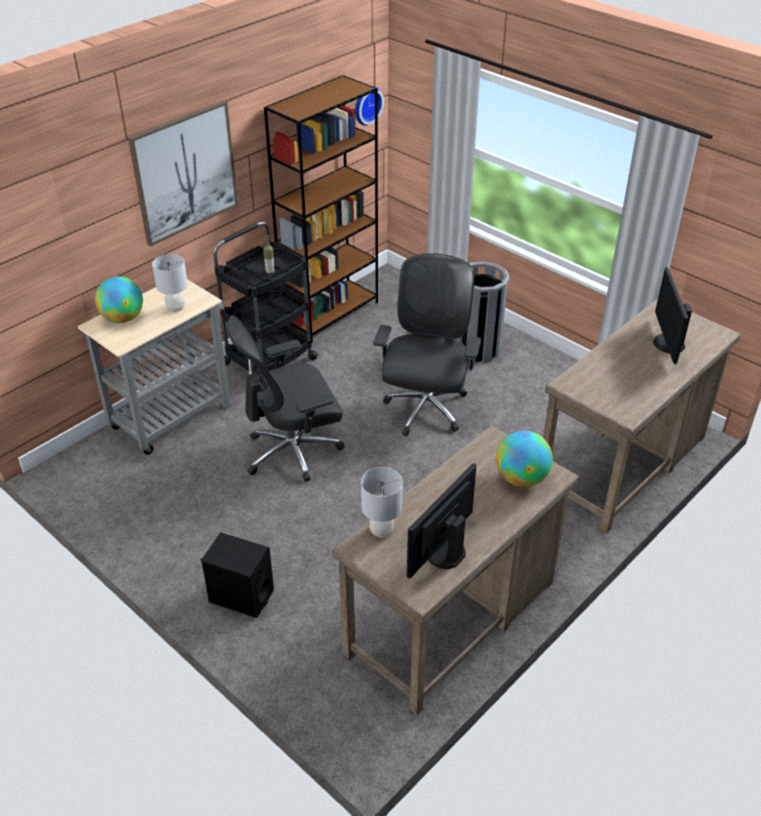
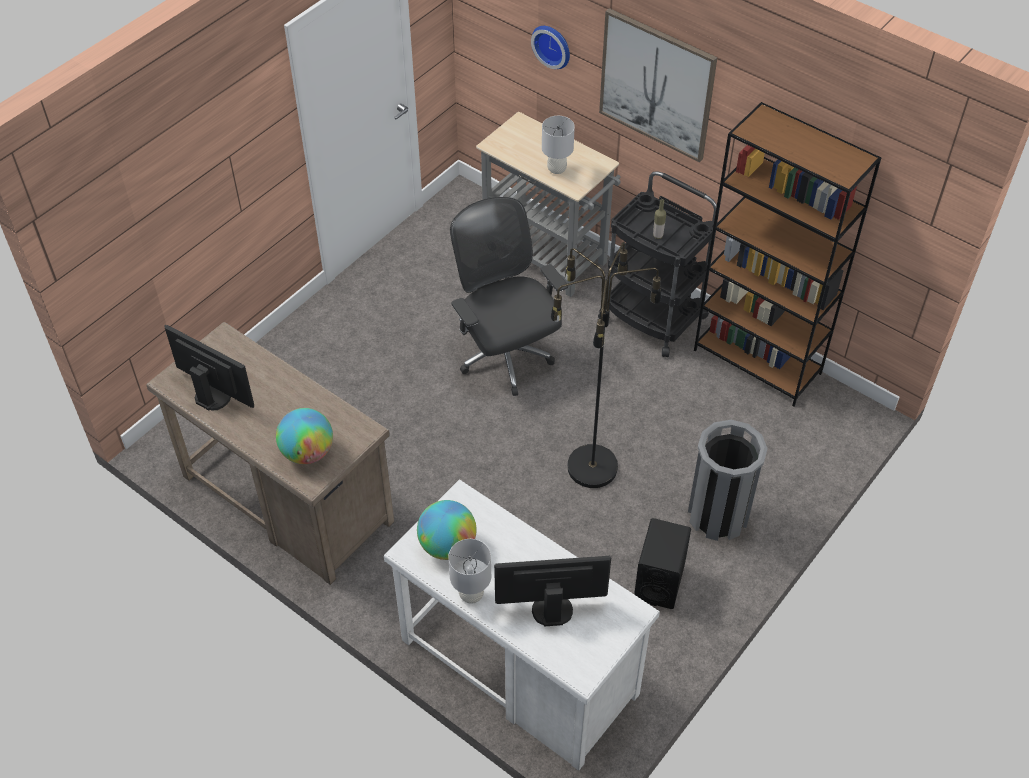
camera: 85 degrees right, 10 degrees up
globe [95,276,143,323] -> globe moved to [417,500,477,560]
black speaker [201,533,274,618] -> black speaker moved to [634,518,691,609]
wall clock [355,86,384,126] -> wall clock moved to [531,26,570,69]
grey table lamp [361,467,403,538] -> grey table lamp moved to [448,539,491,604]
office chair [373,253,481,436] -> floor lamp [551,242,661,488]
brown desk [543,299,741,533] -> white desk [384,479,660,771]

